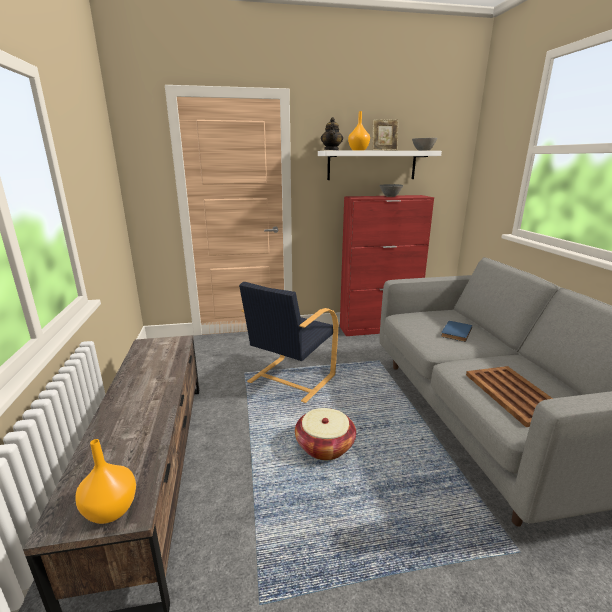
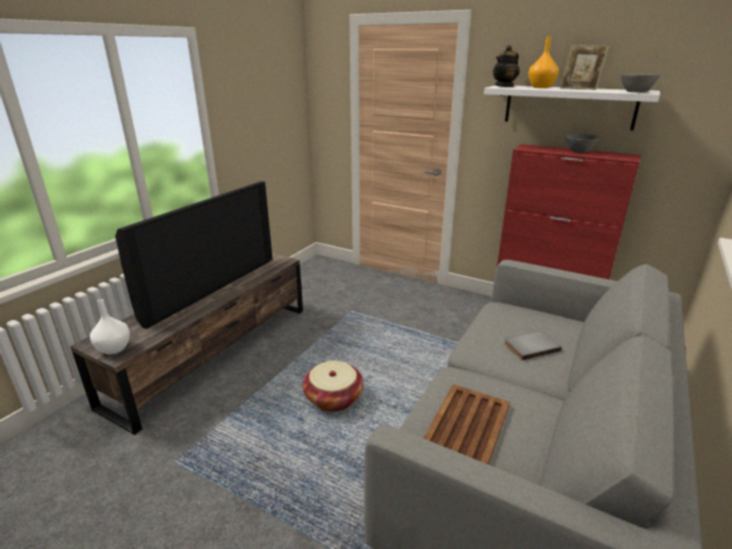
camera: 40 degrees right, 5 degrees up
orange vase [75,439,136,524] -> white vase [90,299,130,354]
black armchair [239,282,338,403] -> none
blue book [441,321,472,342] -> grey book [504,331,562,360]
none -> television [115,181,273,329]

